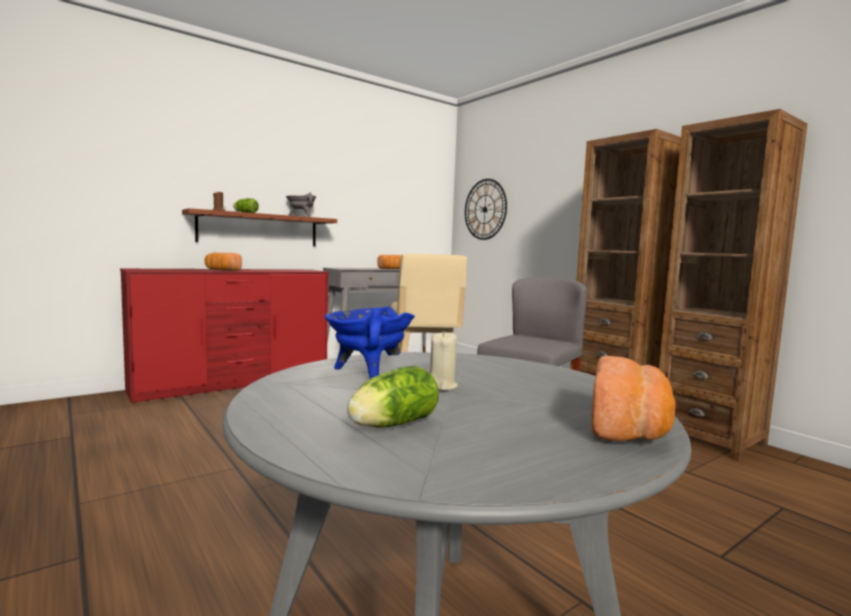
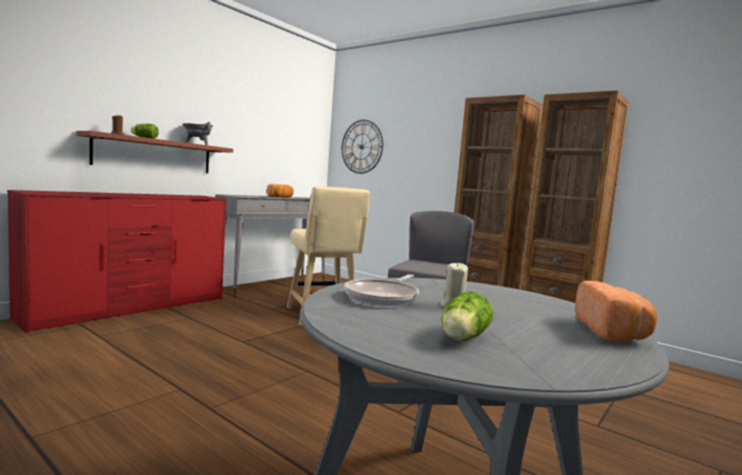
camera: 15 degrees left, 0 degrees up
bread [205,252,242,271] -> none
blue cooking pot [325,306,415,379] -> frying pan [344,274,419,306]

